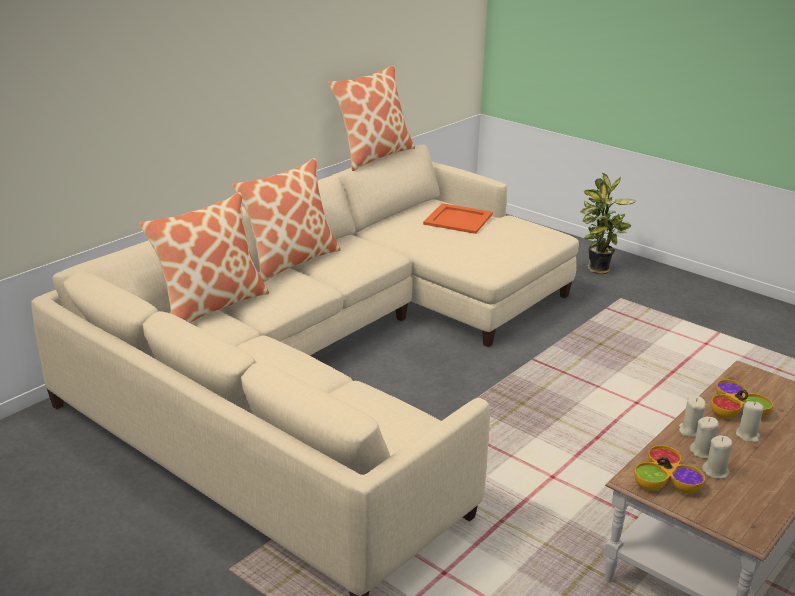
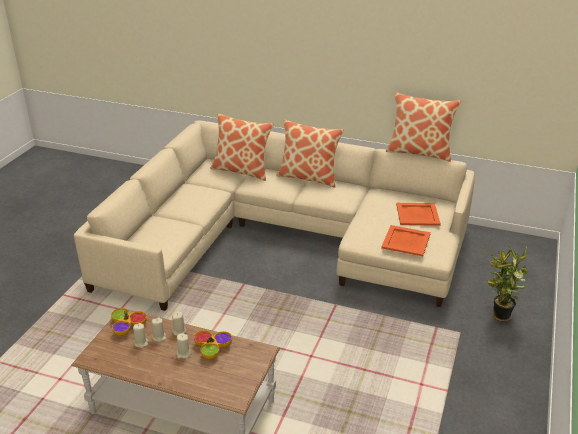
camera: 70 degrees right, 5 degrees up
none -> orange tray [381,225,431,256]

